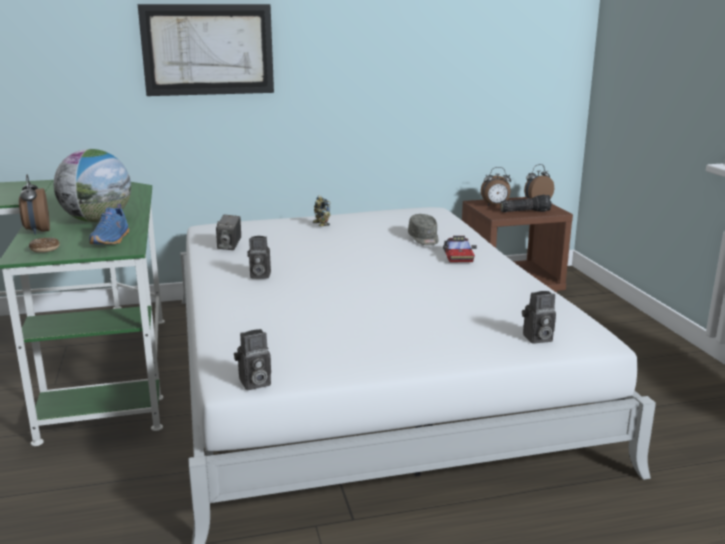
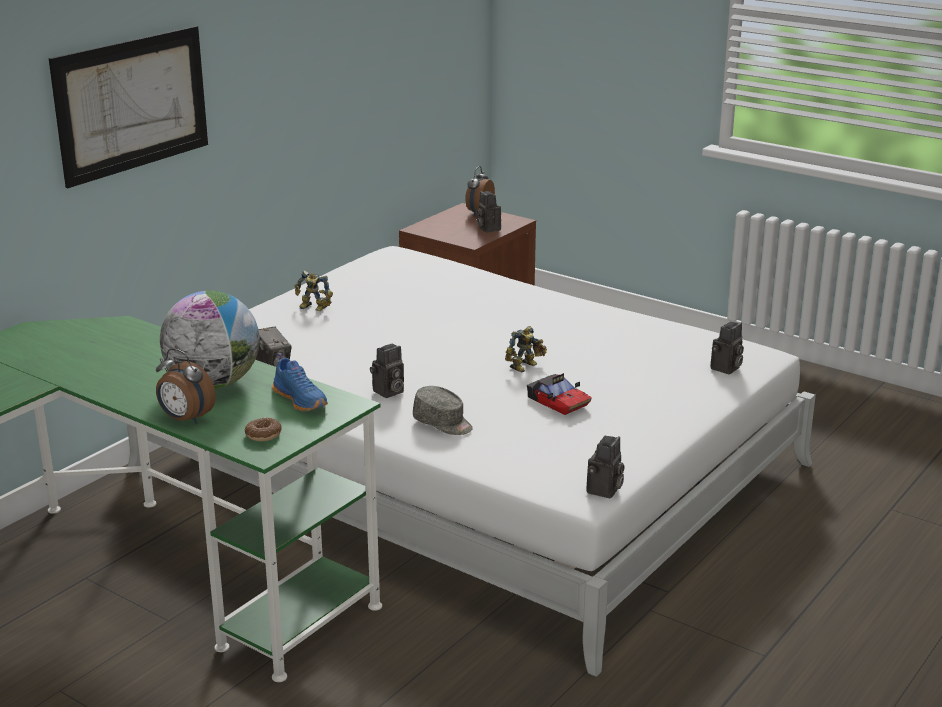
camera: 40 degrees left, 5 degrees up
grey cap [408,214,439,245] -> grey cap moved to [413,386,473,435]
toy car [443,236,477,262] -> toy car moved to [527,373,592,415]
alarm clock [481,167,511,206] -> none
flashlight [500,195,552,212] -> camera [477,191,501,233]
none -> toy robot [505,326,547,373]

